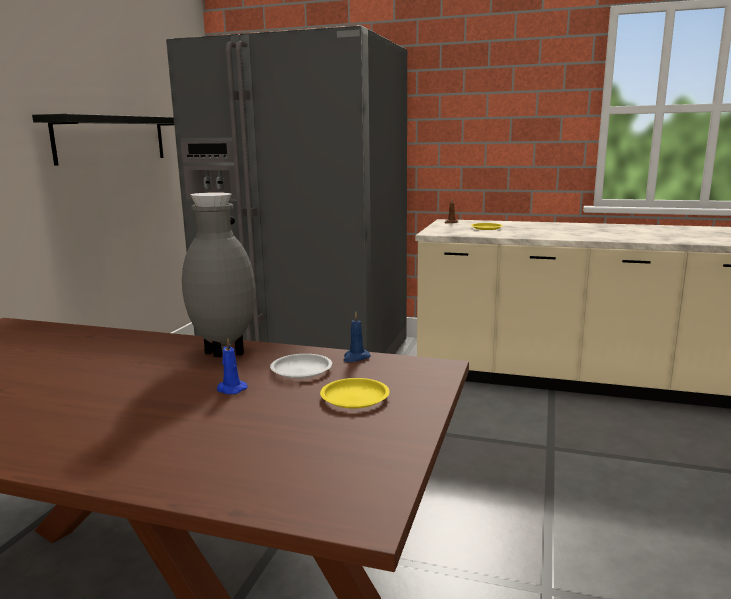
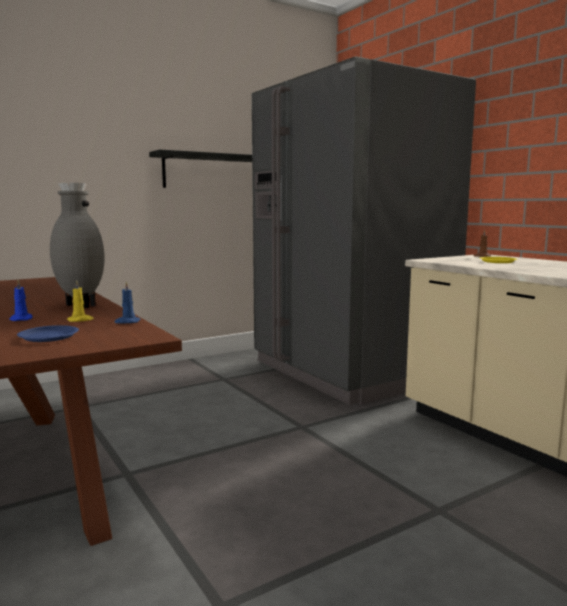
camera: 40 degrees right, 5 degrees down
white plate [270,354,332,379] -> yellow candle [67,280,94,322]
yellow plate [320,378,390,408] -> blue plate [17,325,79,342]

